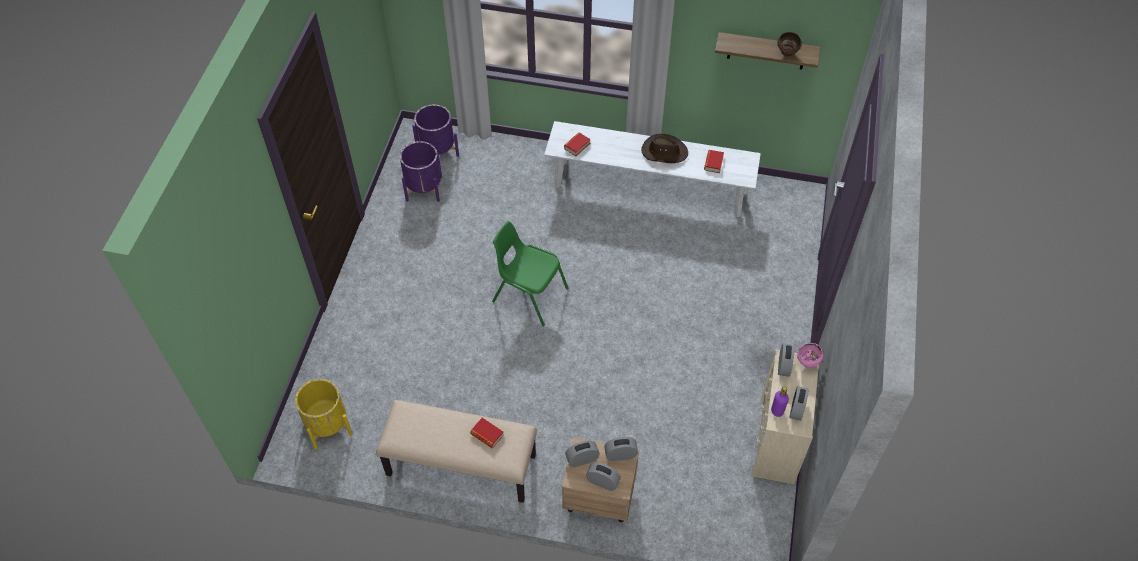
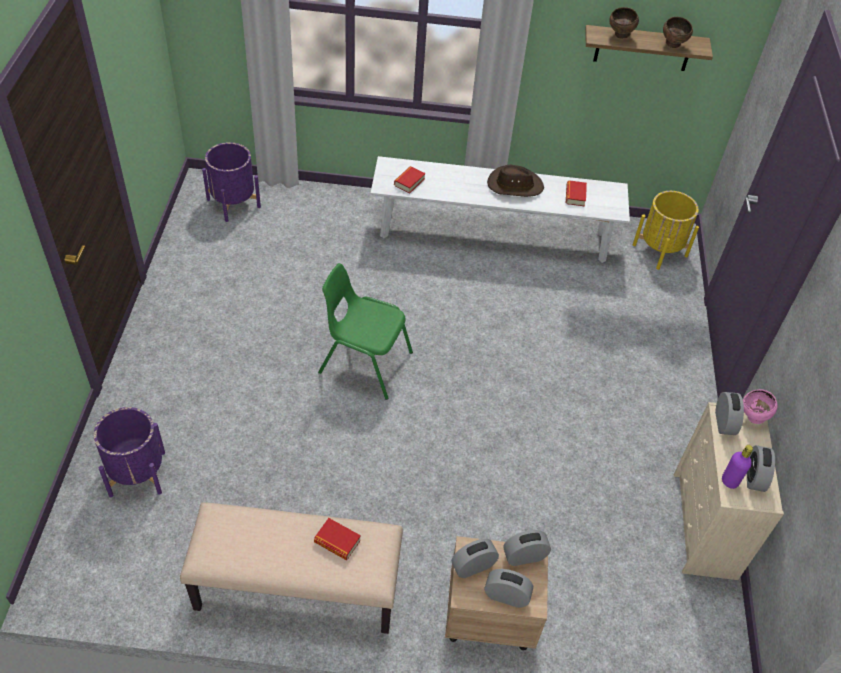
camera: 10 degrees left, 5 degrees down
yellow planter [295,379,353,449] -> yellow planter moved to [633,191,699,270]
purple planter [400,141,442,202] -> purple planter moved to [94,407,165,497]
none -> brown bowl [609,7,639,39]

